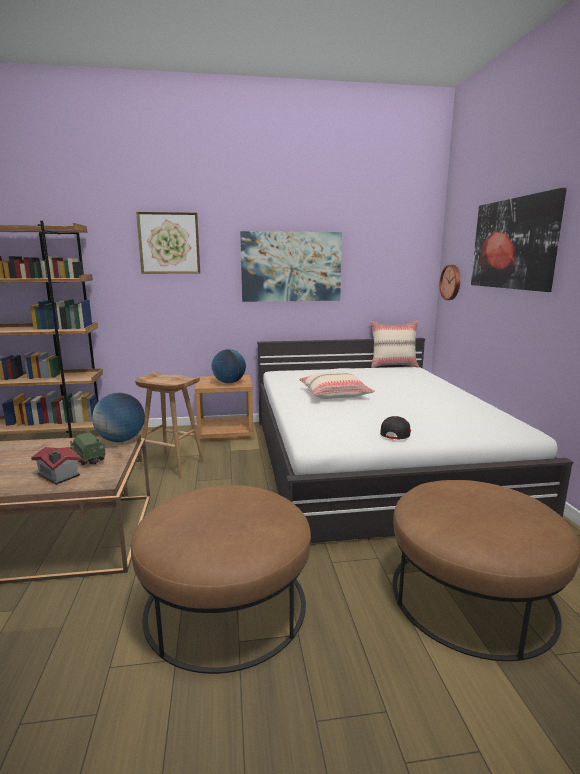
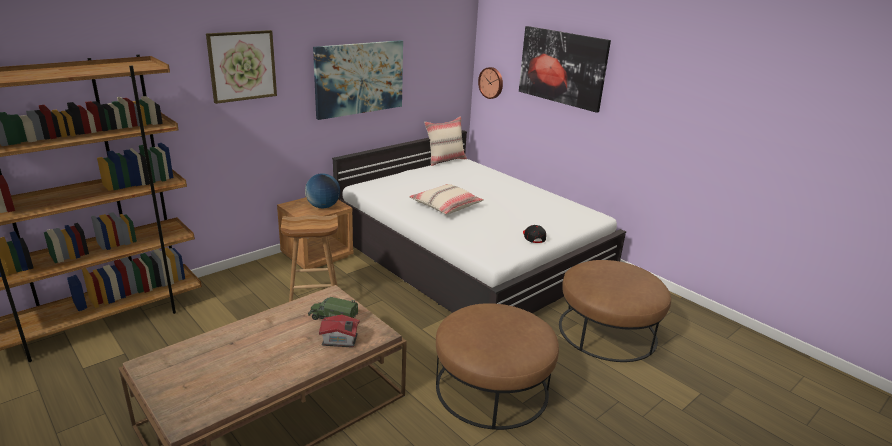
camera: 35 degrees left, 10 degrees up
globe [92,393,145,442] -> none

